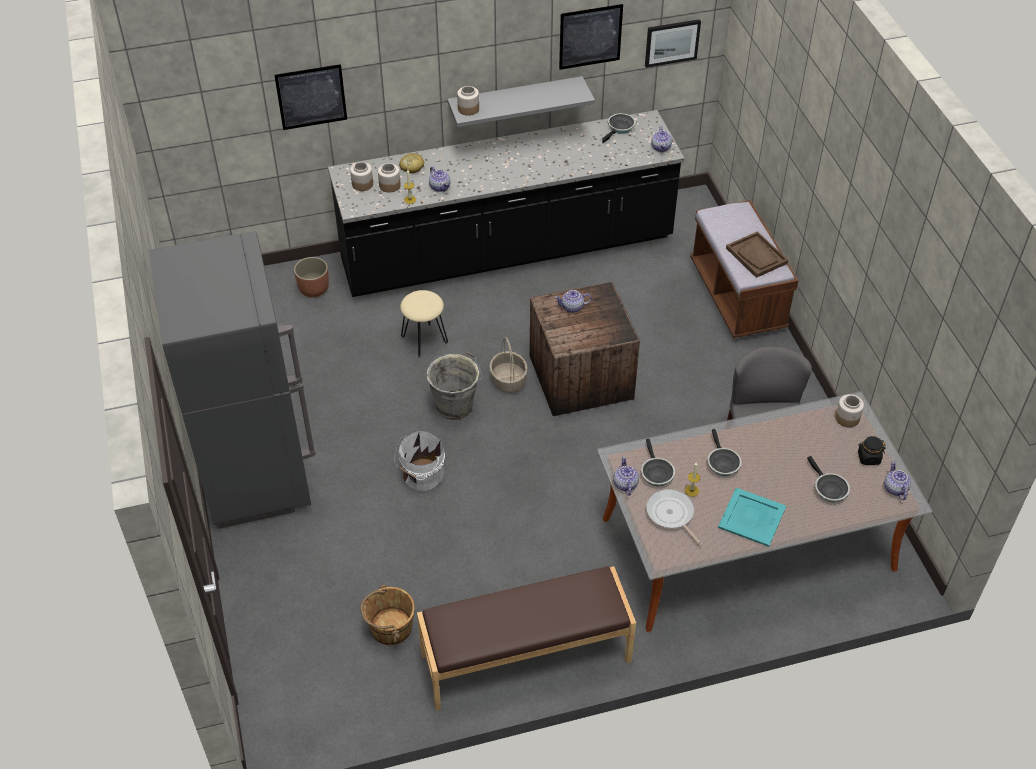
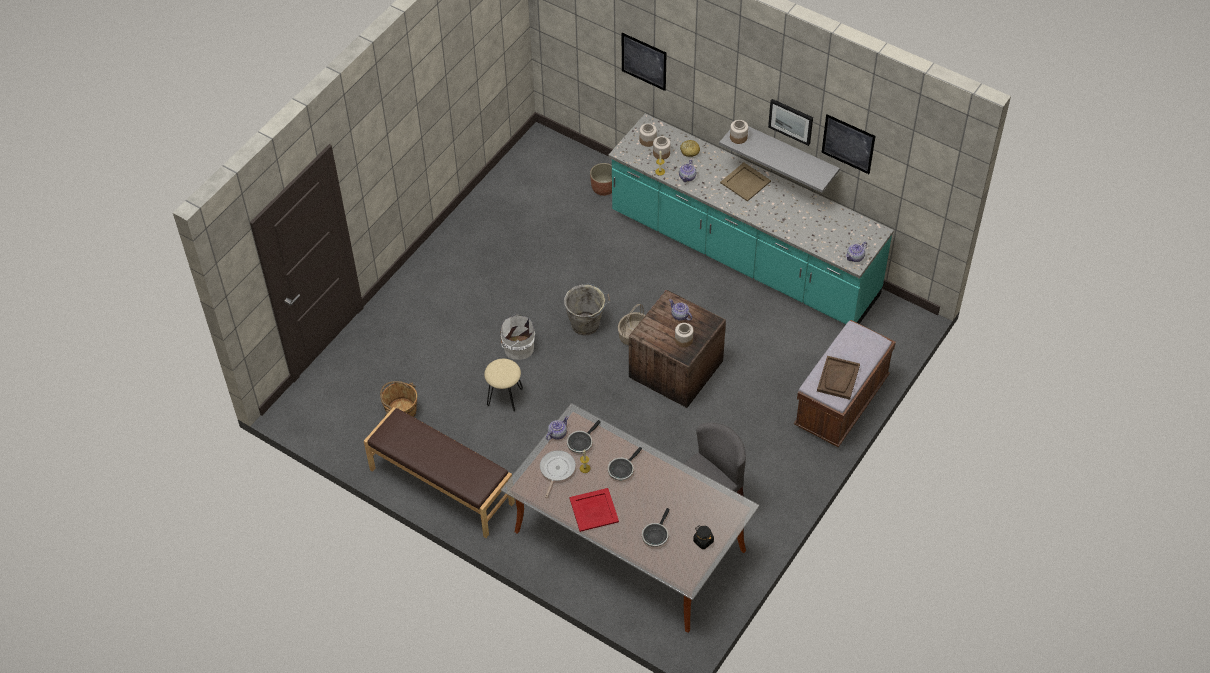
camera: 50 degrees right, 5 degrees up
grey fridge [149,231,315,529] -> none
black counter [328,110,685,297] -> turquoise counter [608,114,894,324]
beige stool [400,290,448,358] -> beige stool moved to [484,359,523,412]
frying pan [602,113,636,143] -> none
picture [645,19,701,68] -> picture moved to [768,99,813,146]
turquoise tray [718,488,786,547] -> red tray [569,488,619,532]
jar [835,394,864,427] -> jar moved to [675,323,693,347]
teapot [884,461,911,500] -> none
none -> beige tray [720,162,771,201]

